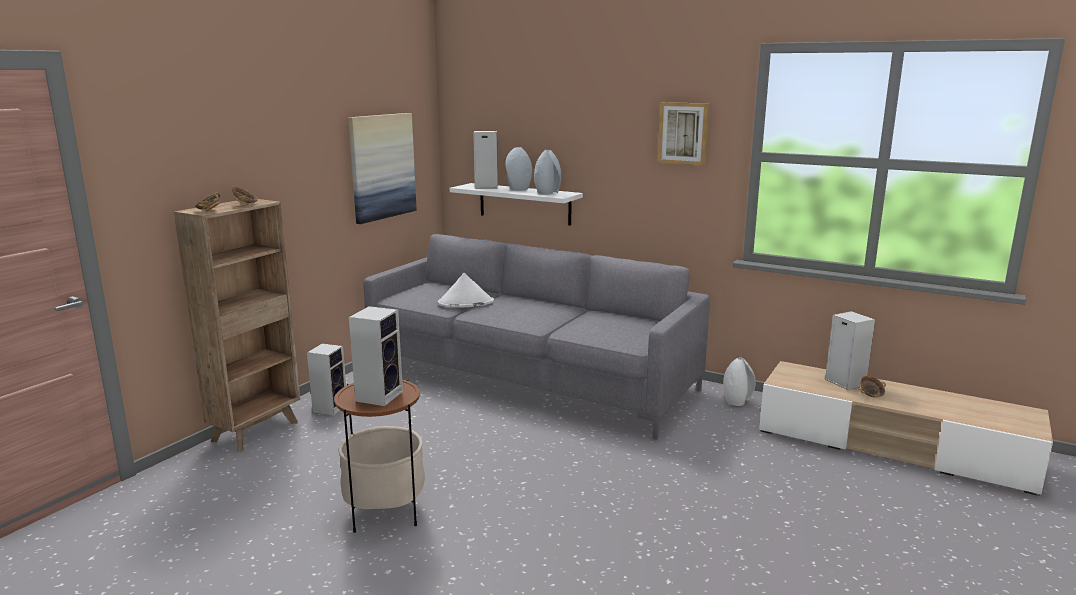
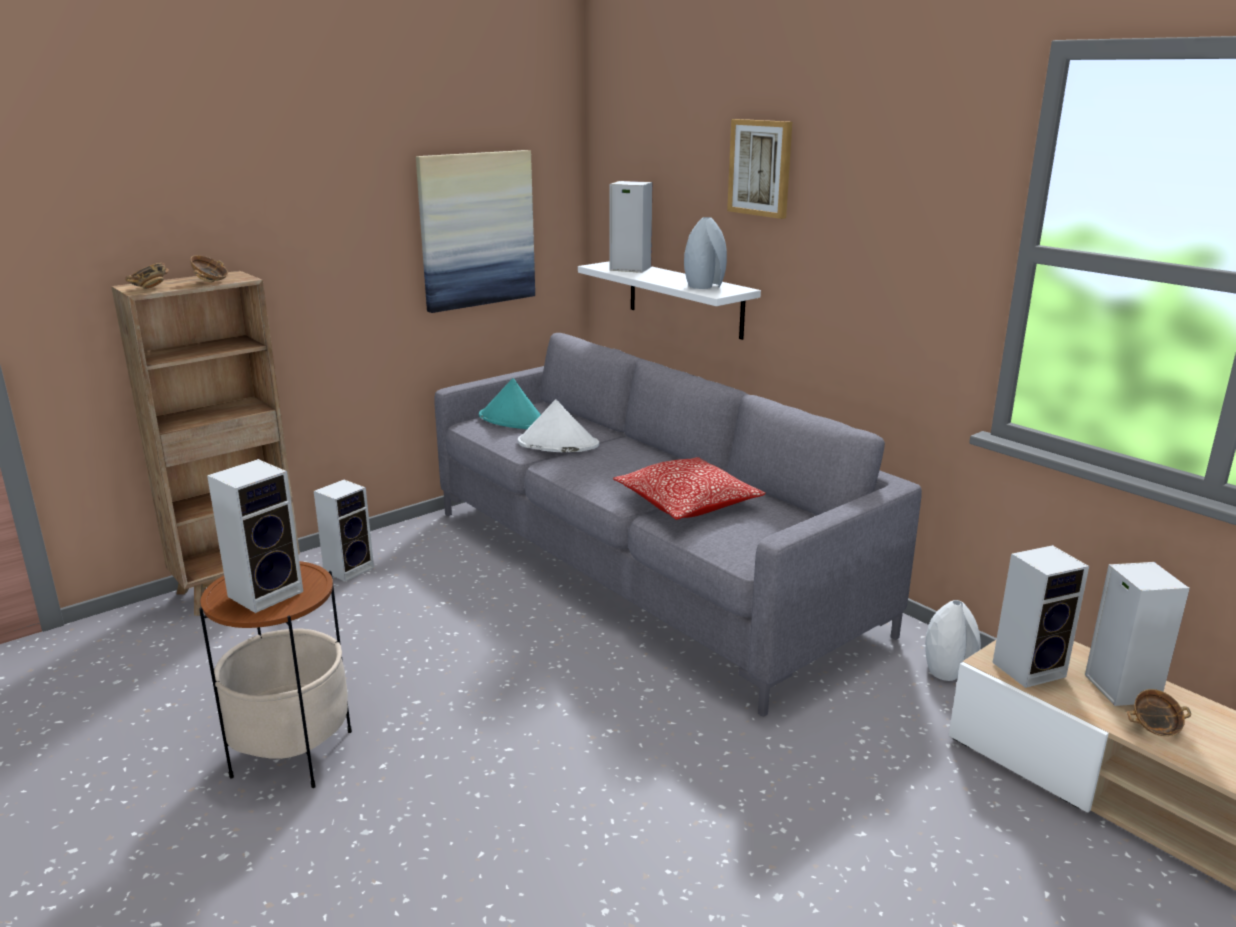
camera: 20 degrees right, 5 degrees up
grey vase [505,147,532,191] -> none
picture [658,102,709,165] -> picture moved to [727,119,792,219]
none -> turquoise hat [479,378,541,429]
none -> pillow [613,457,766,520]
none -> speaker [992,545,1089,688]

